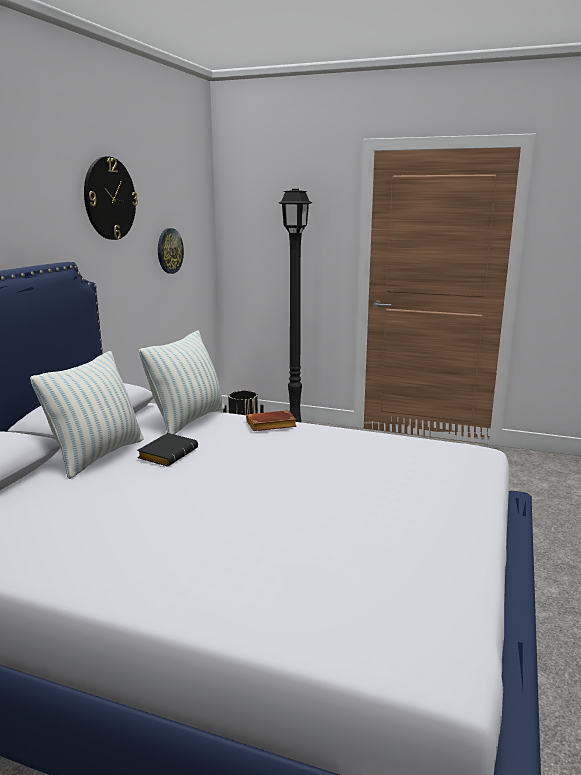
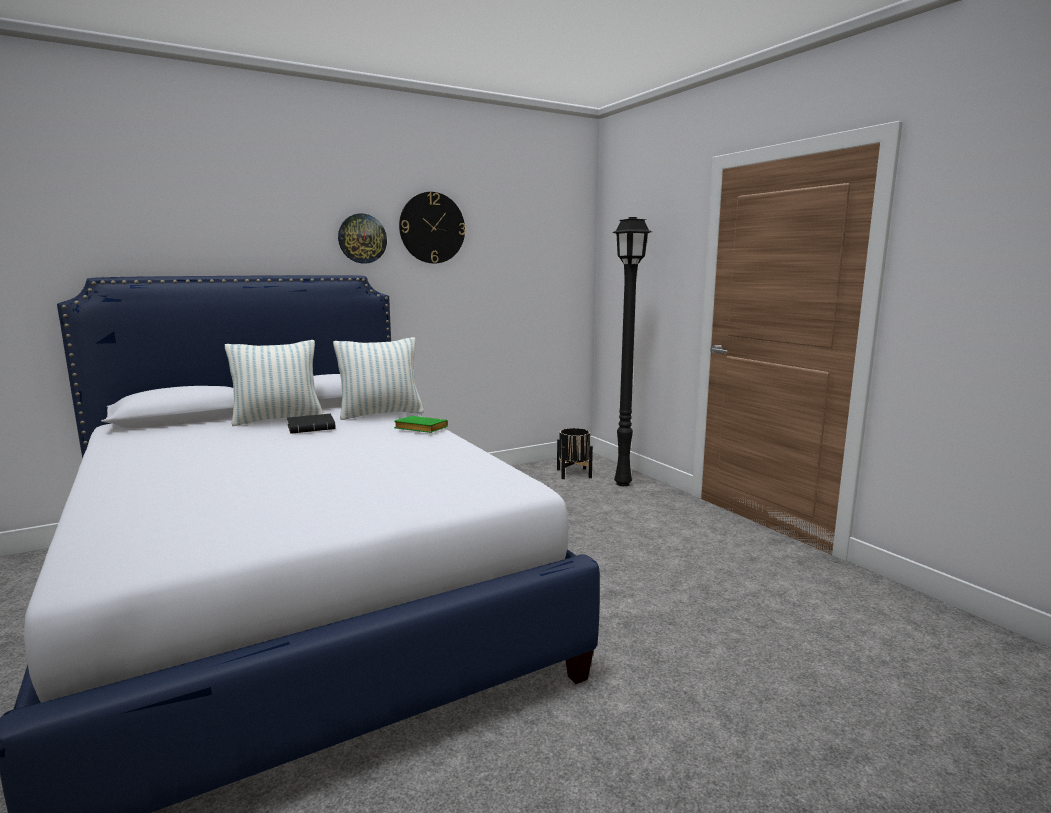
camera: 40 degrees right, 5 degrees down
wall clock [158,228,184,274] -> wall clock moved to [338,214,387,263]
brown book [246,410,297,431] -> green book [394,416,448,433]

